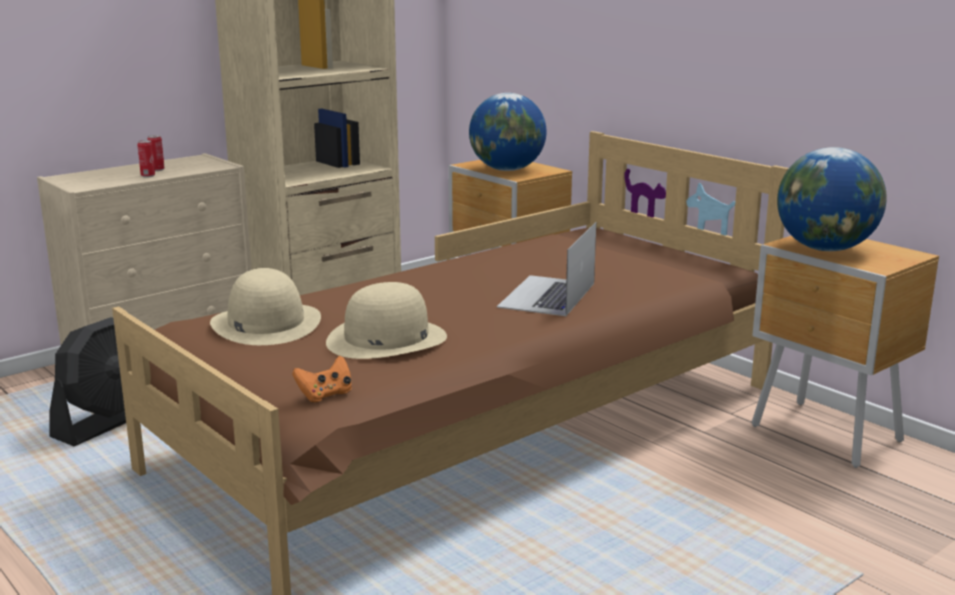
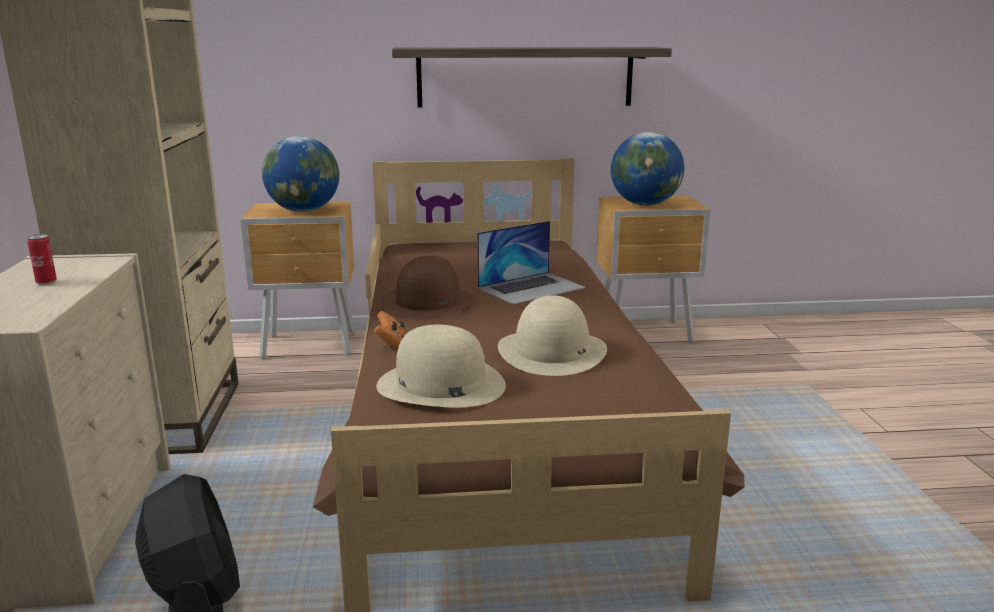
camera: 55 degrees left, 0 degrees up
can [137,140,155,178] -> none
orange game controller [292,356,352,402] -> orange game controller moved to [374,311,405,348]
laptop [497,222,596,316] -> laptop turned 90 degrees counterclockwise [477,221,586,305]
none -> brown hat [381,255,475,320]
none -> shelf [392,47,672,108]

